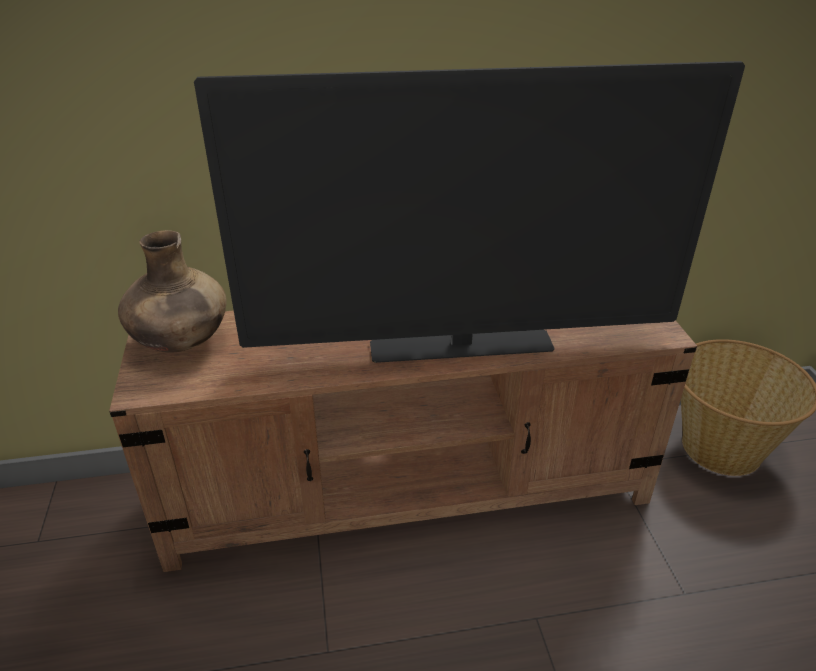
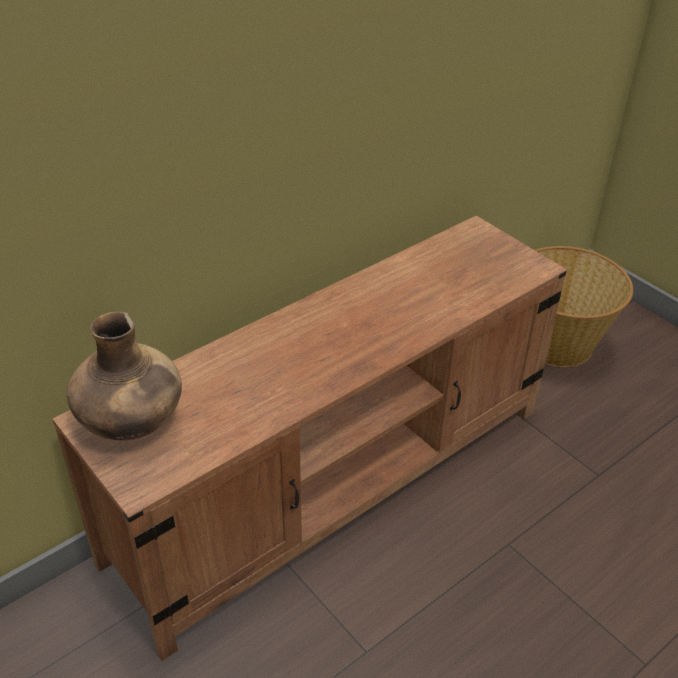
camera: 30 degrees left, 5 degrees up
television [194,61,745,363] -> none

